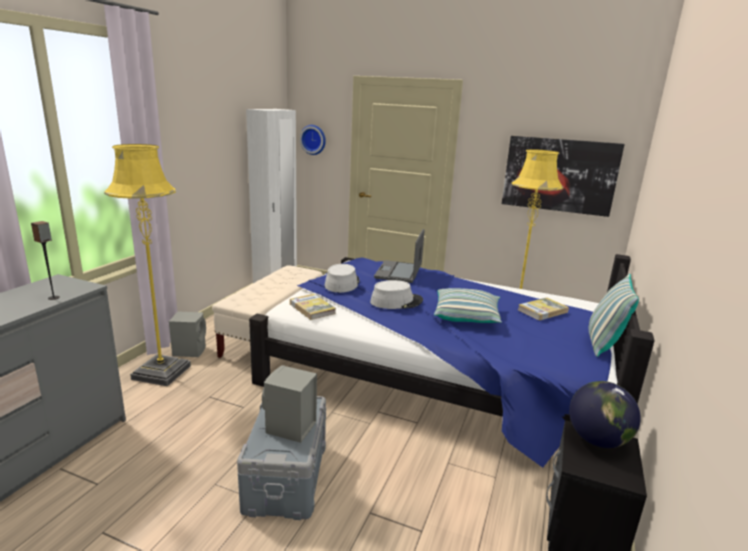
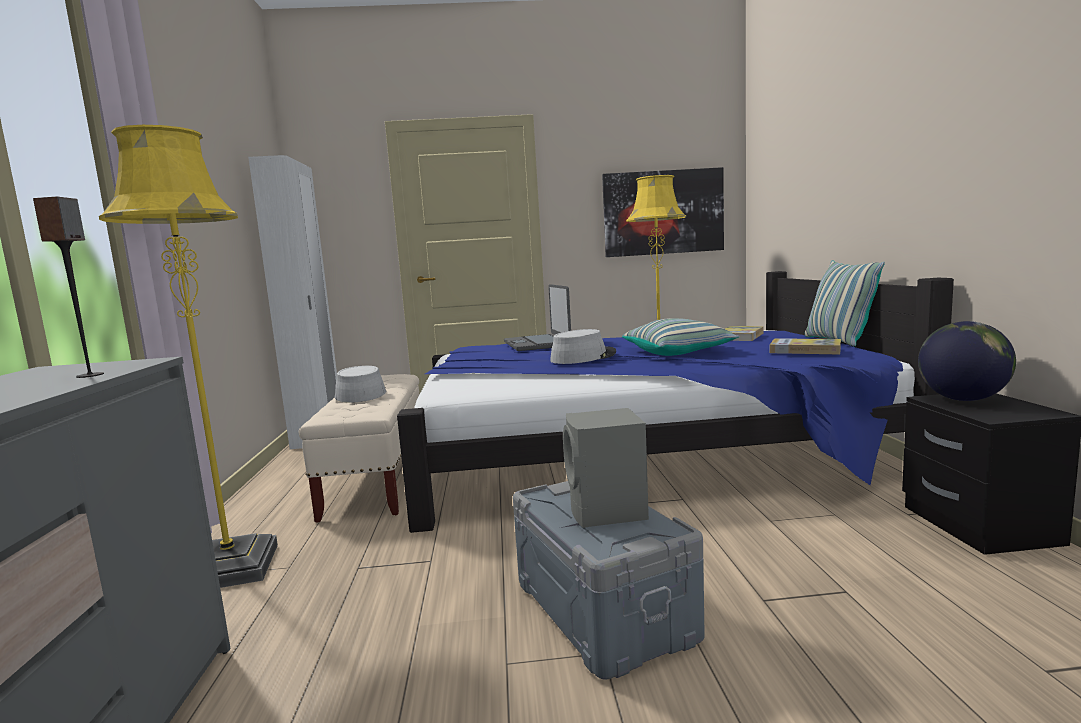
camera: 25 degrees left, 10 degrees down
grey speaker [169,312,206,357] -> none
book [290,294,336,320] -> book moved to [770,338,841,354]
wall clock [300,125,326,155] -> none
grey hat [324,264,360,293] -> grey hat moved to [335,366,386,402]

